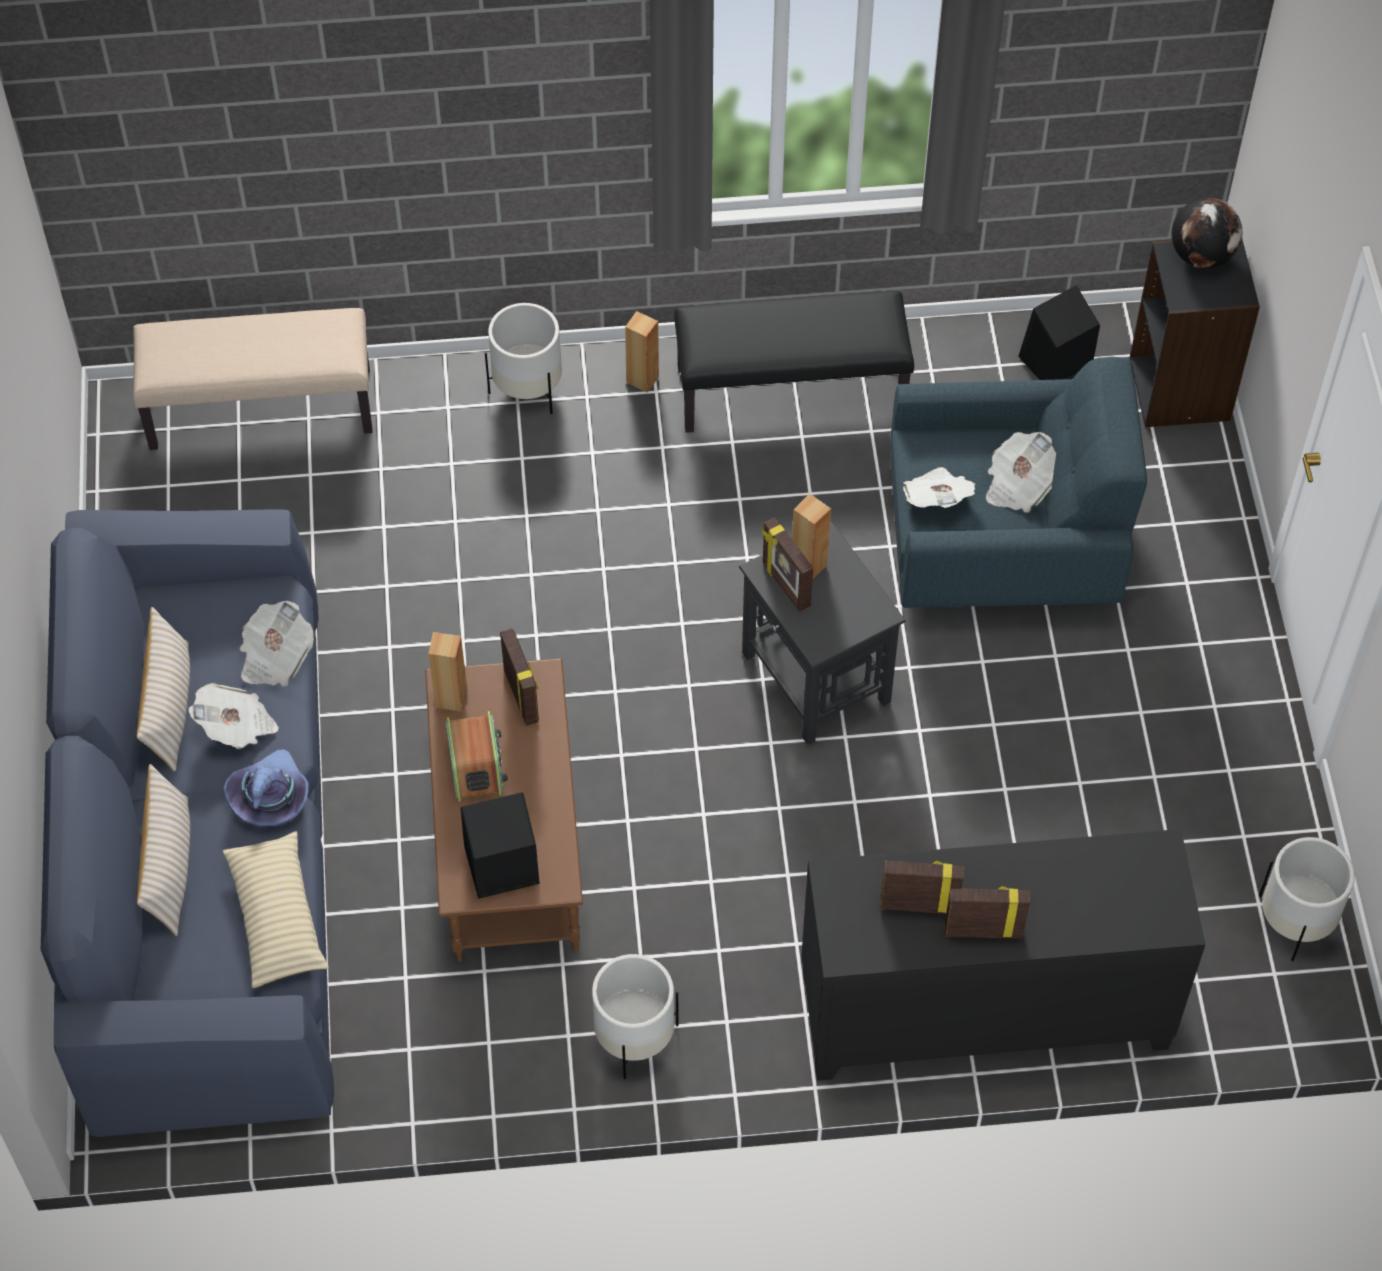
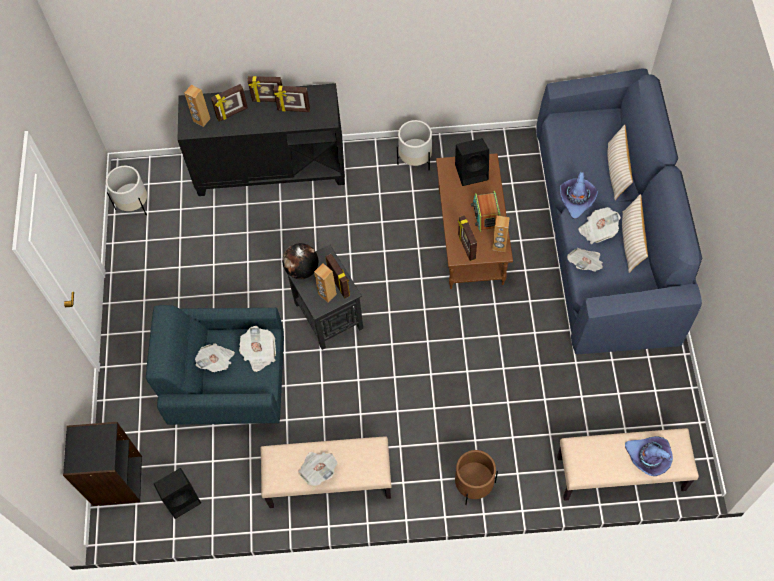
camera: 175 degrees left, 5 degrees up
beige pillow [223,831,329,988] -> none
white planter [485,303,562,414] -> brown planter [455,450,498,505]
brown speaker [625,311,659,392] -> brown speaker moved to [184,85,210,127]
black bench [674,291,914,433] -> beige bench [260,437,392,508]
globe [1172,198,1242,268] -> globe moved to [282,243,318,279]
none -> picture frame [211,84,248,122]
none -> newspaper [298,452,338,486]
none -> purple hat [625,436,673,476]

